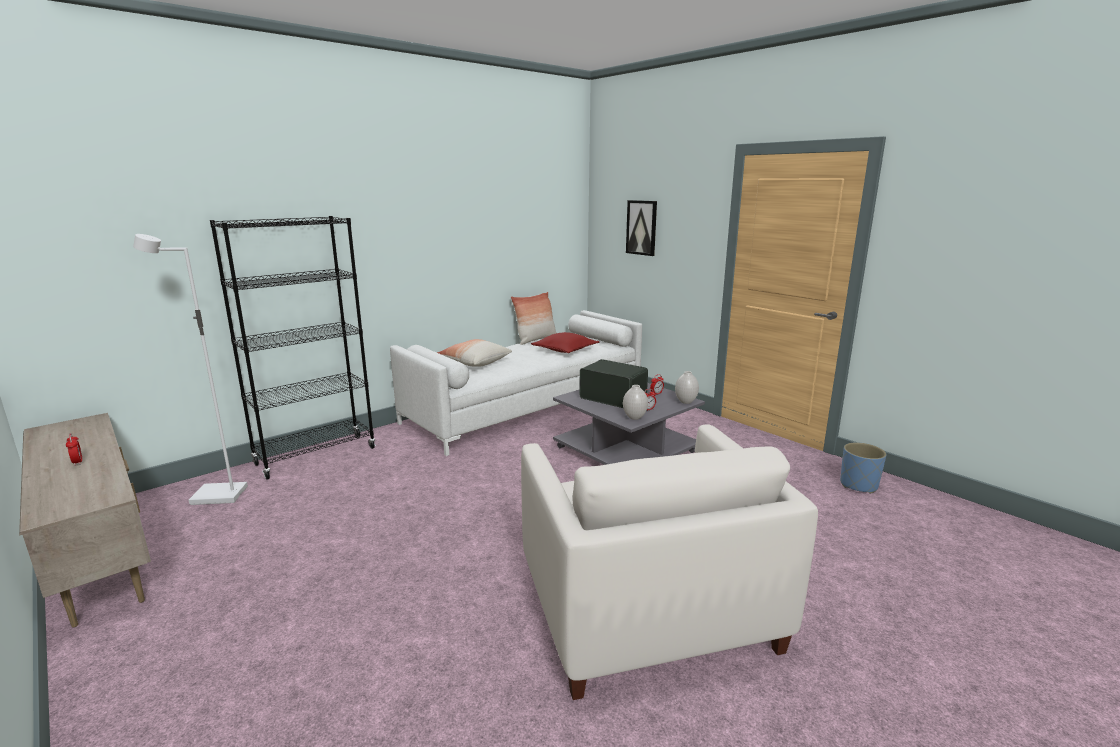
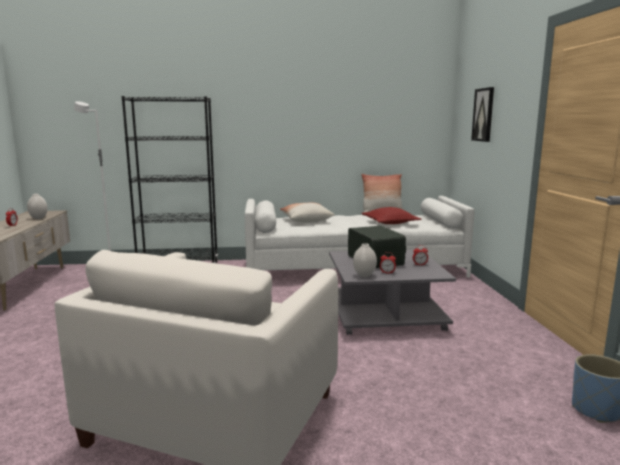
camera: 35 degrees right, 5 degrees down
white vase [675,371,699,404] -> white vase moved to [27,194,48,219]

